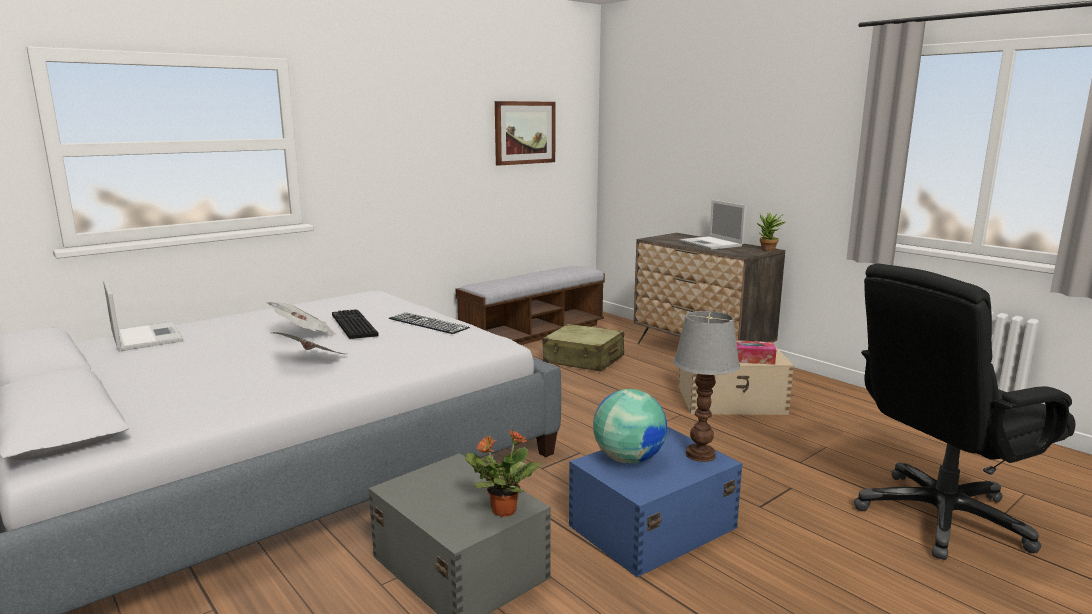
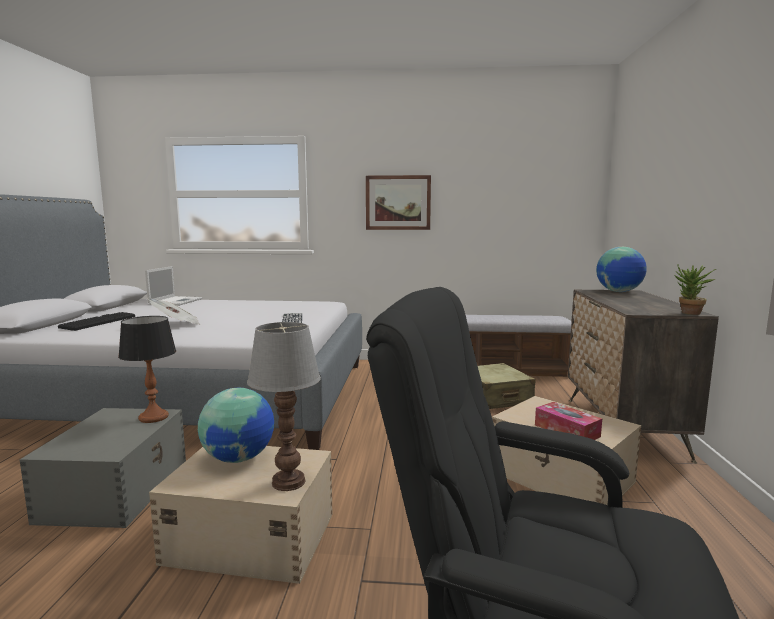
camera: 45 degrees right, 5 degrees down
newspaper [266,302,336,334] -> none
keyboard [332,309,379,339] -> keyboard moved to [58,312,135,331]
potted plant [466,430,541,517] -> none
picture [495,101,556,166] -> picture moved to [366,175,431,230]
blue storage box [569,427,743,577] -> beige storage box [149,446,333,584]
laptop [680,200,747,250] -> none
none -> table lamp [118,316,176,423]
none -> globe [596,247,647,292]

